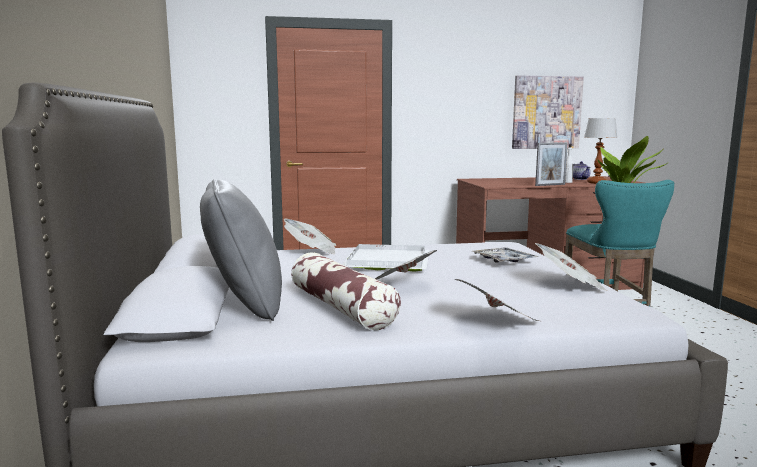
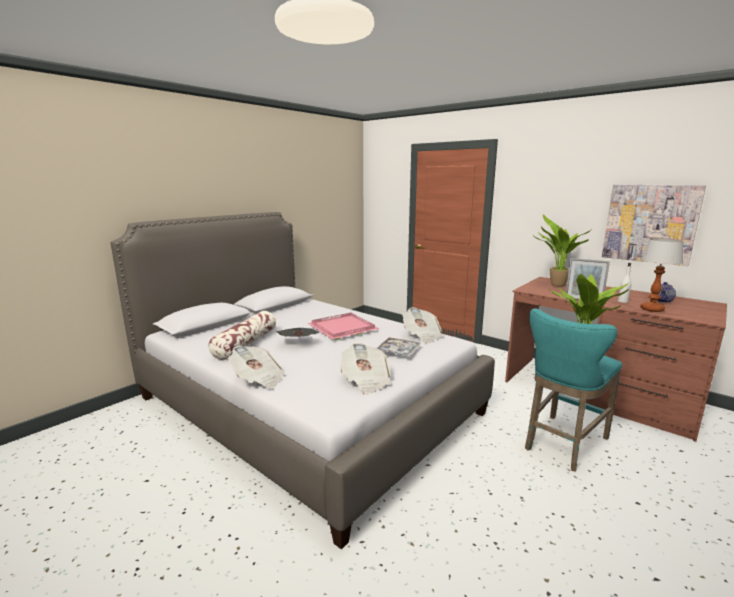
camera: 50 degrees right, 5 degrees up
grey pillow [200,179,282,321] -> none
newspaper [284,219,336,254] -> newspaper moved to [402,307,443,344]
white tray [342,244,430,272] -> pink tray [308,313,379,340]
none -> potted plant [534,214,593,287]

